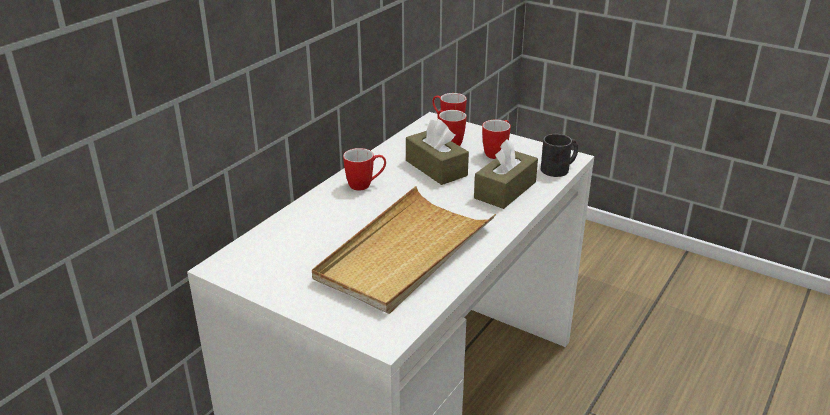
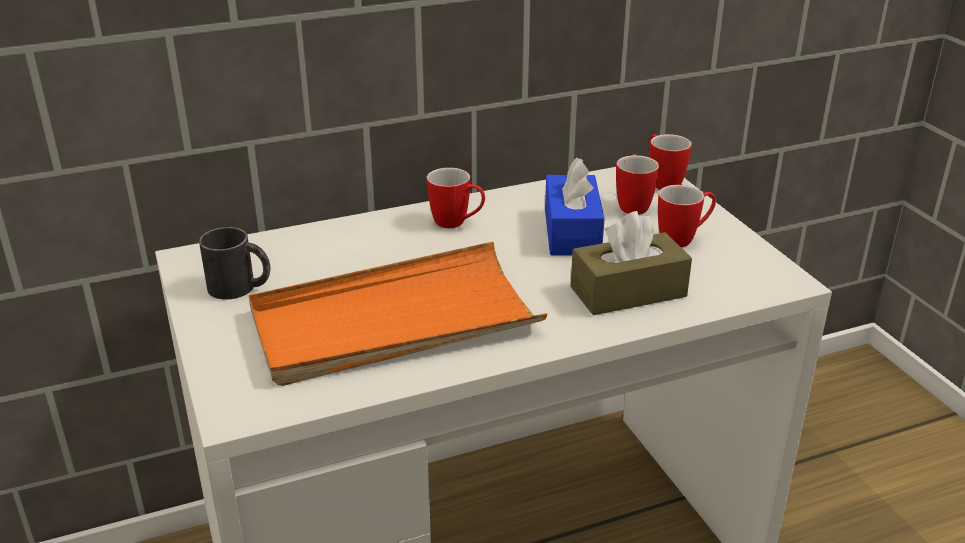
camera: 35 degrees right, 0 degrees up
beige tray [312,186,496,314] -> orange tray [249,242,547,386]
brown tissue box [406,119,469,185] -> blue tissue box [545,157,604,255]
black mug [541,134,578,177] -> black mug moved to [199,227,270,300]

